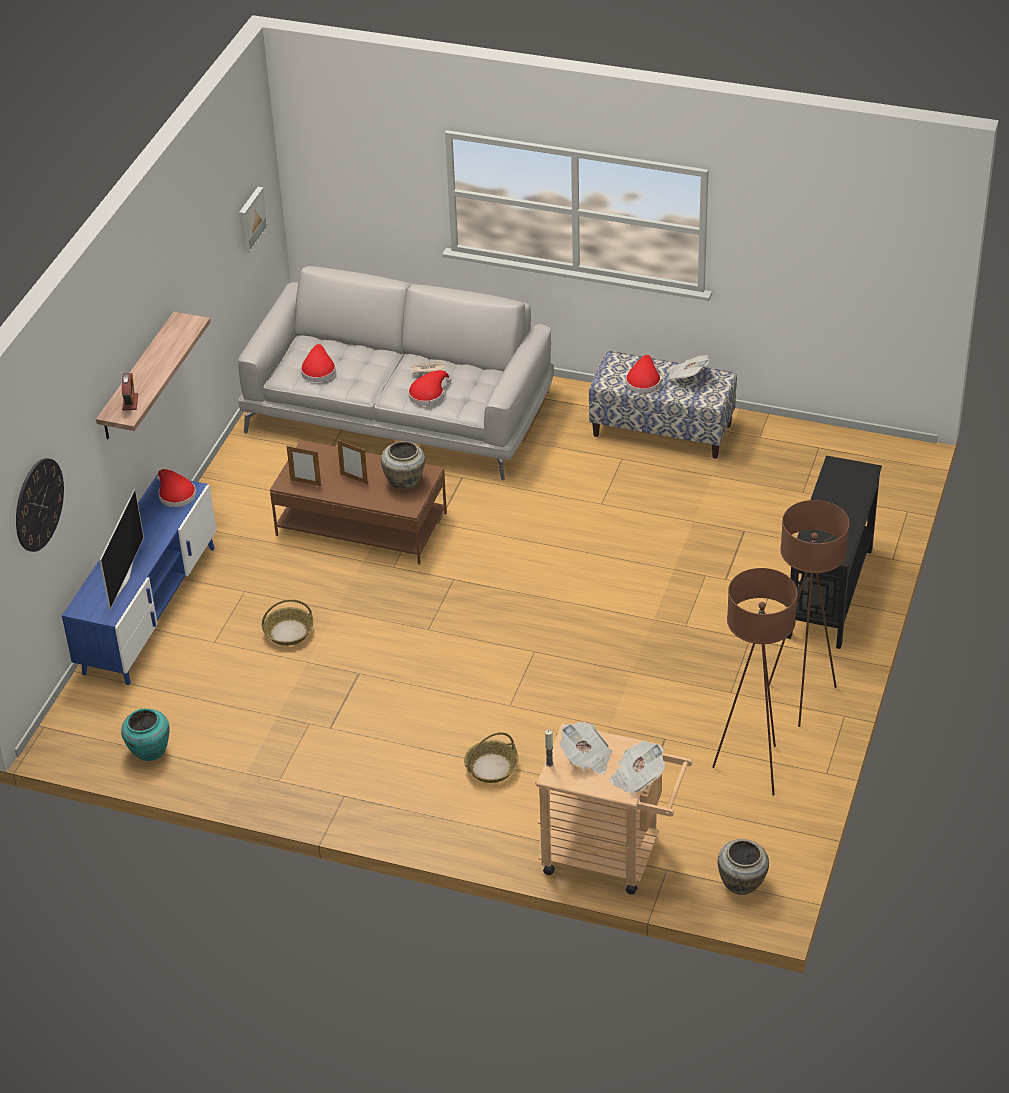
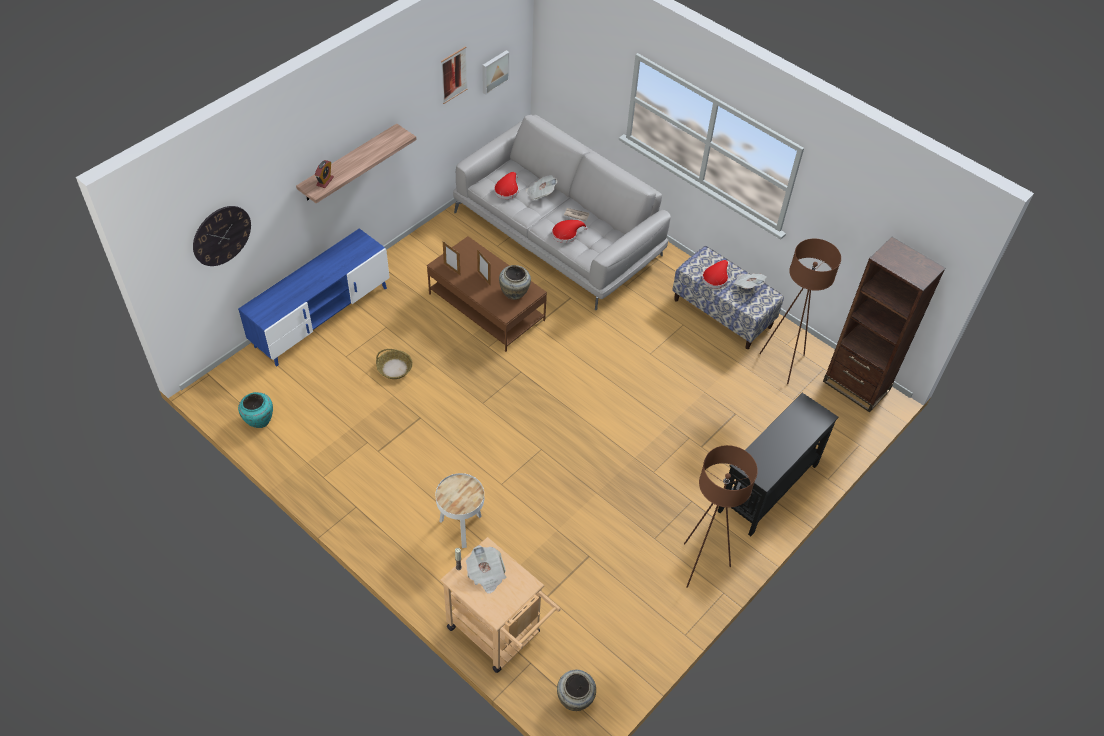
camera: 20 degrees right, 10 degrees up
television [100,488,144,610] -> none
red hat [157,469,196,507] -> none
basket [464,732,519,783] -> white side table [436,473,484,548]
newspaper [609,741,665,795] -> newspaper moved to [526,175,558,200]
brown floor lamp [712,568,798,795] -> brown floor lamp moved to [759,239,841,384]
none -> picture [441,46,467,104]
none -> brown bookcase [823,237,945,412]

